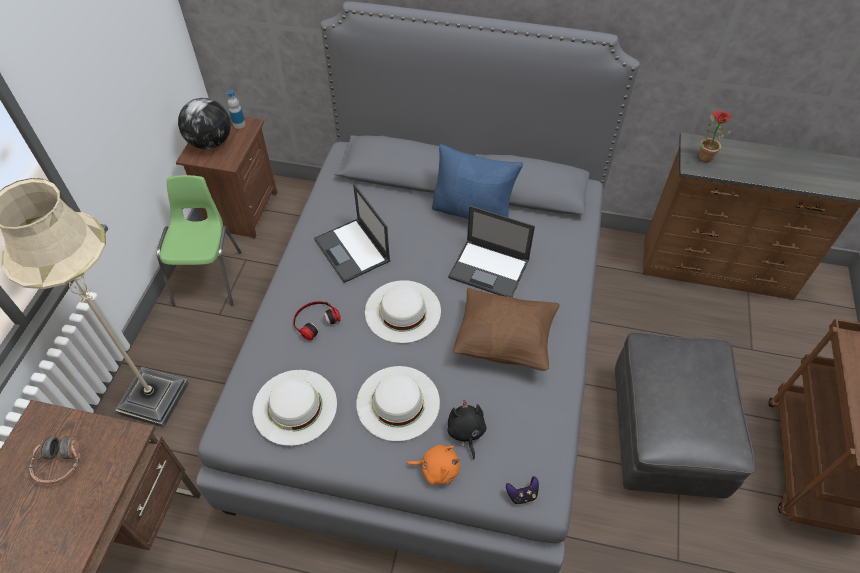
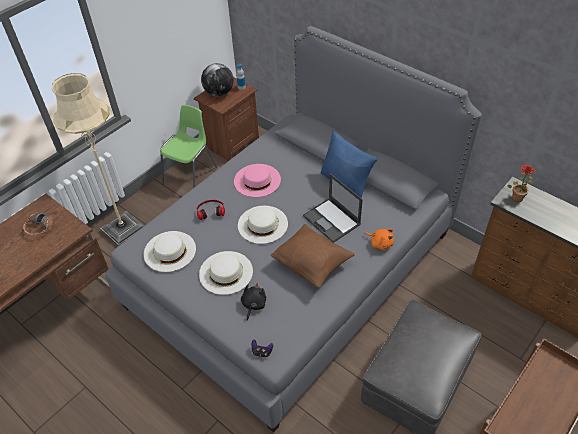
camera: 30 degrees right, 5 degrees down
laptop [314,184,390,283] -> pink hat [234,164,281,197]
orange plush toy [406,445,460,485] -> orange plush toy moved to [365,229,394,250]

